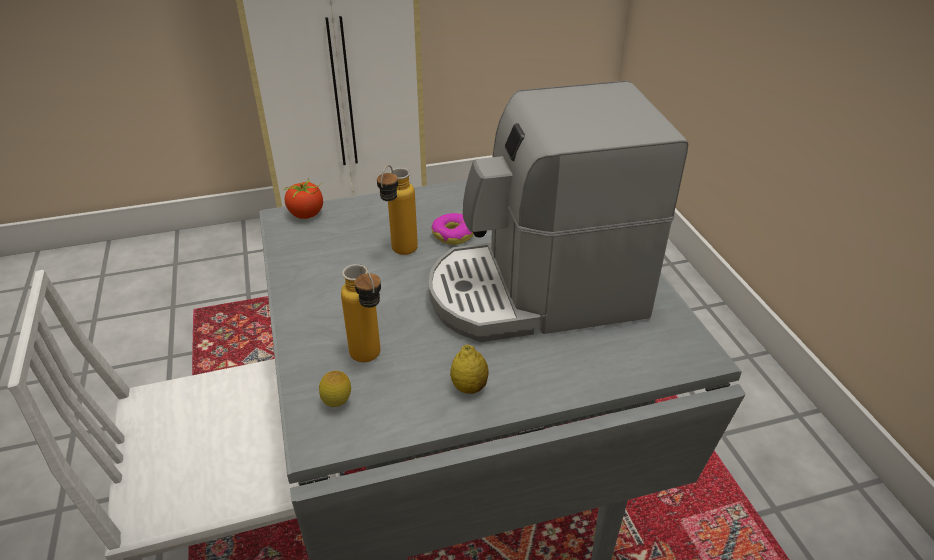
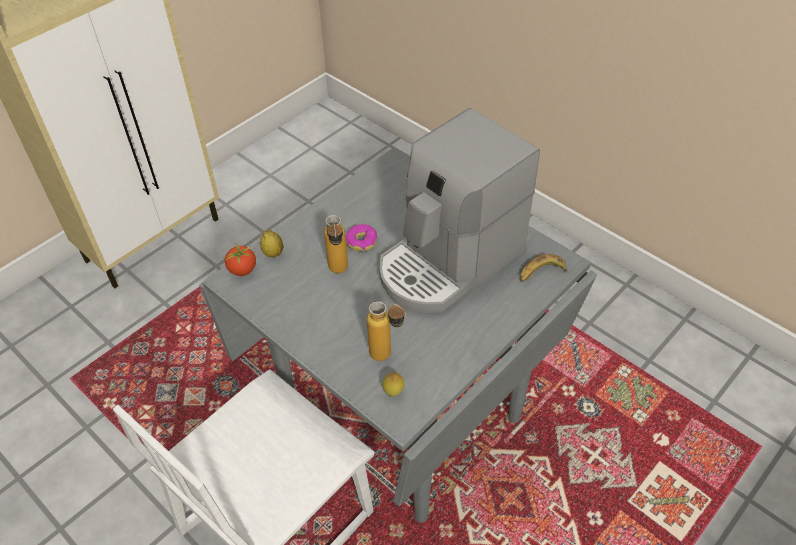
camera: 30 degrees left, 10 degrees up
lemon [450,345,489,394] -> lemon moved to [260,230,283,257]
none -> banana [520,254,567,282]

